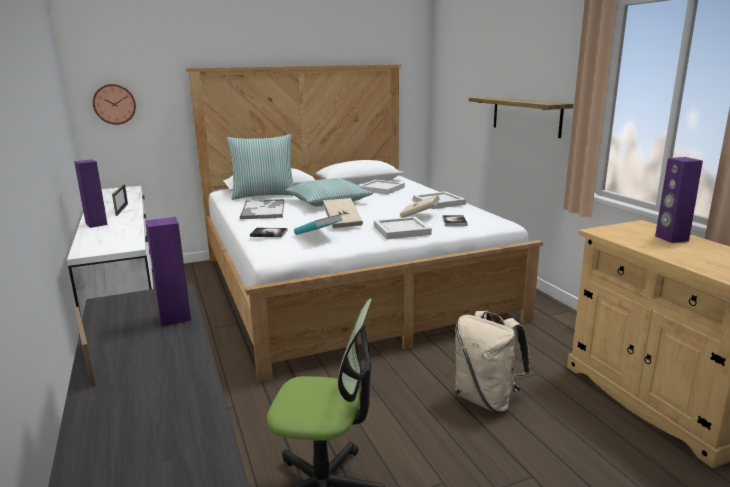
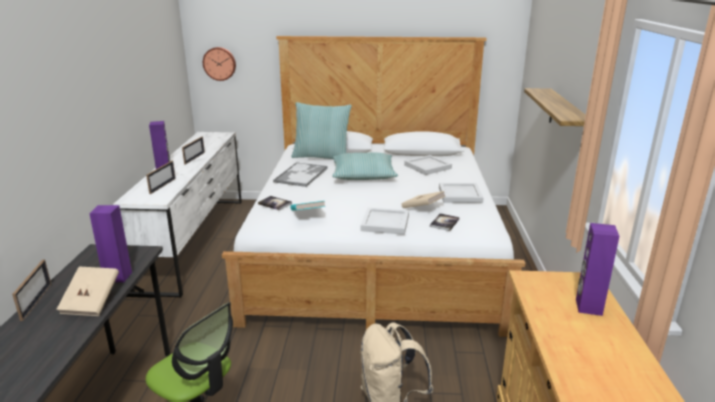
camera: 25 degrees right, 5 degrees up
beige book [323,198,363,229] -> beige book moved to [56,267,119,316]
none -> picture frame [146,161,176,194]

